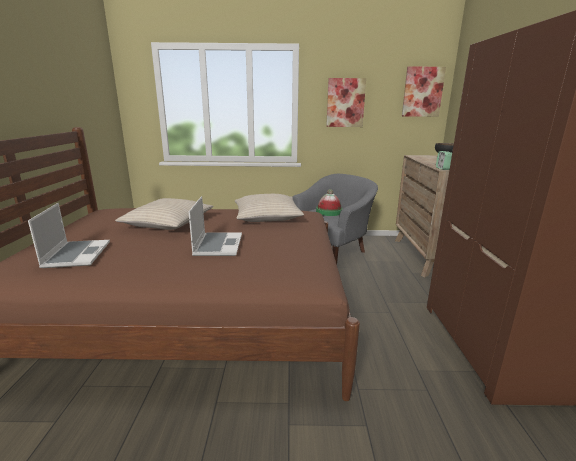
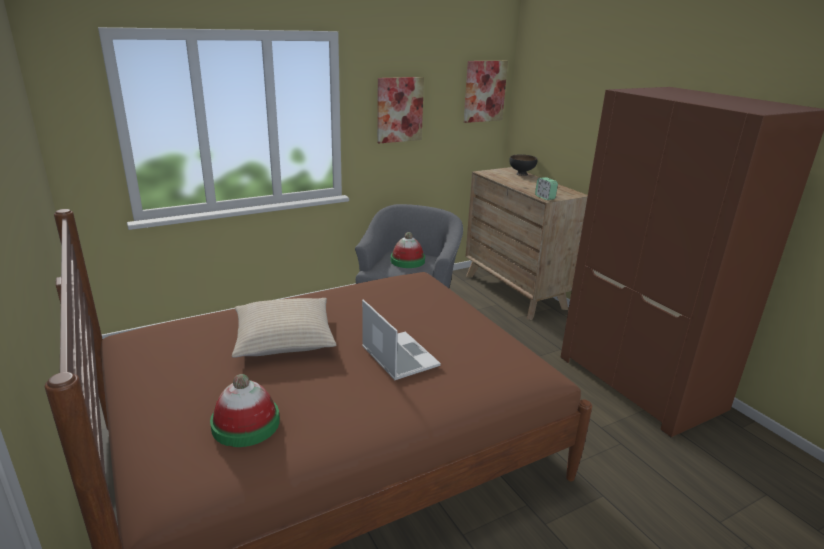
camera: 30 degrees left, 5 degrees up
laptop [28,203,110,268] -> hat [210,374,280,447]
beige pillow [235,194,304,222] -> none

